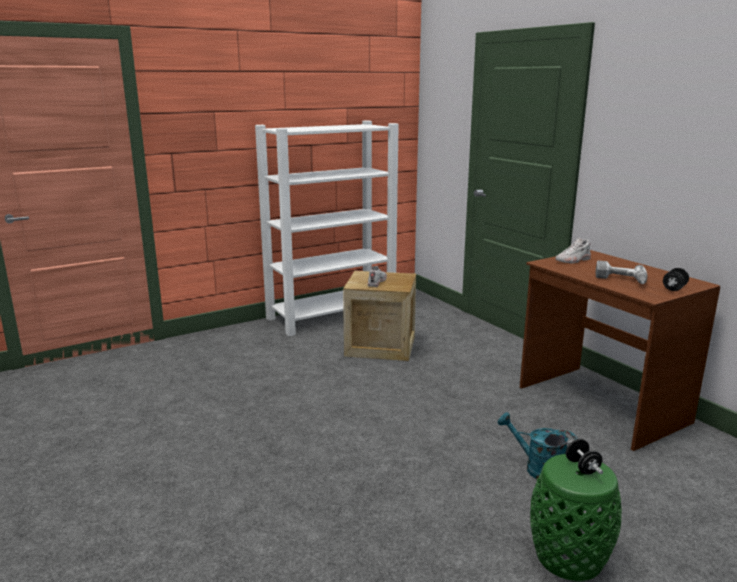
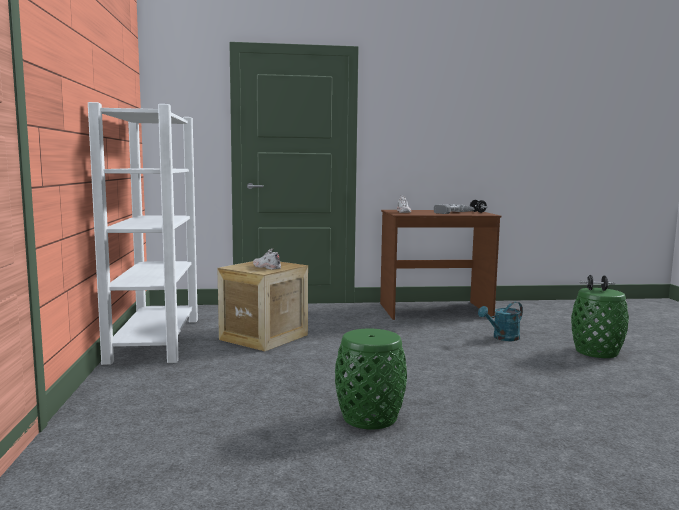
camera: 65 degrees left, 10 degrees down
none -> green stool [335,329,407,430]

